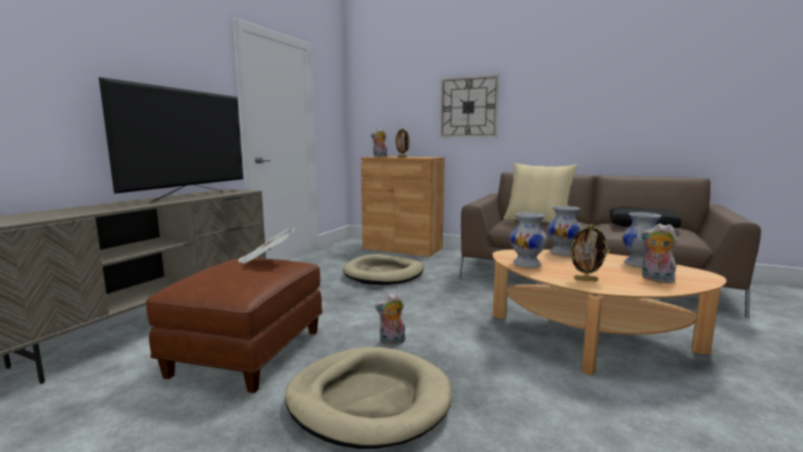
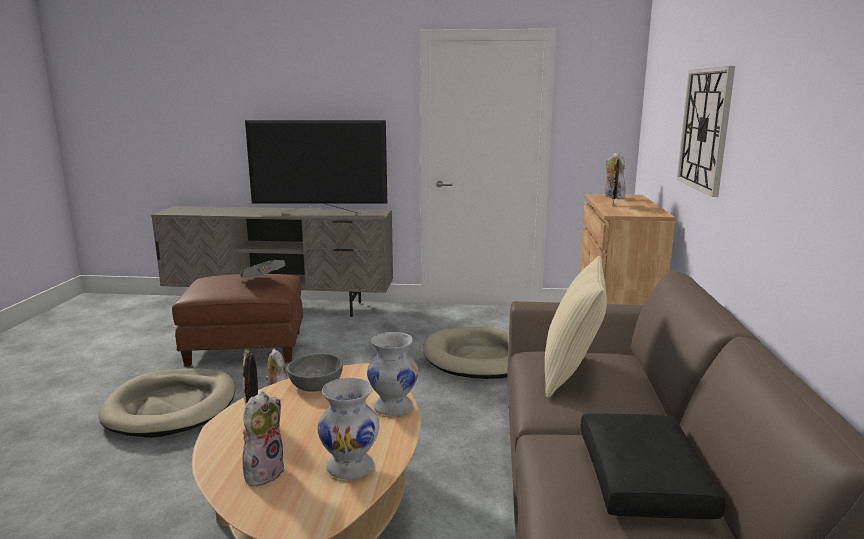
camera: 70 degrees right, 5 degrees up
white vase [510,212,547,268] -> grey bowl [287,354,343,392]

